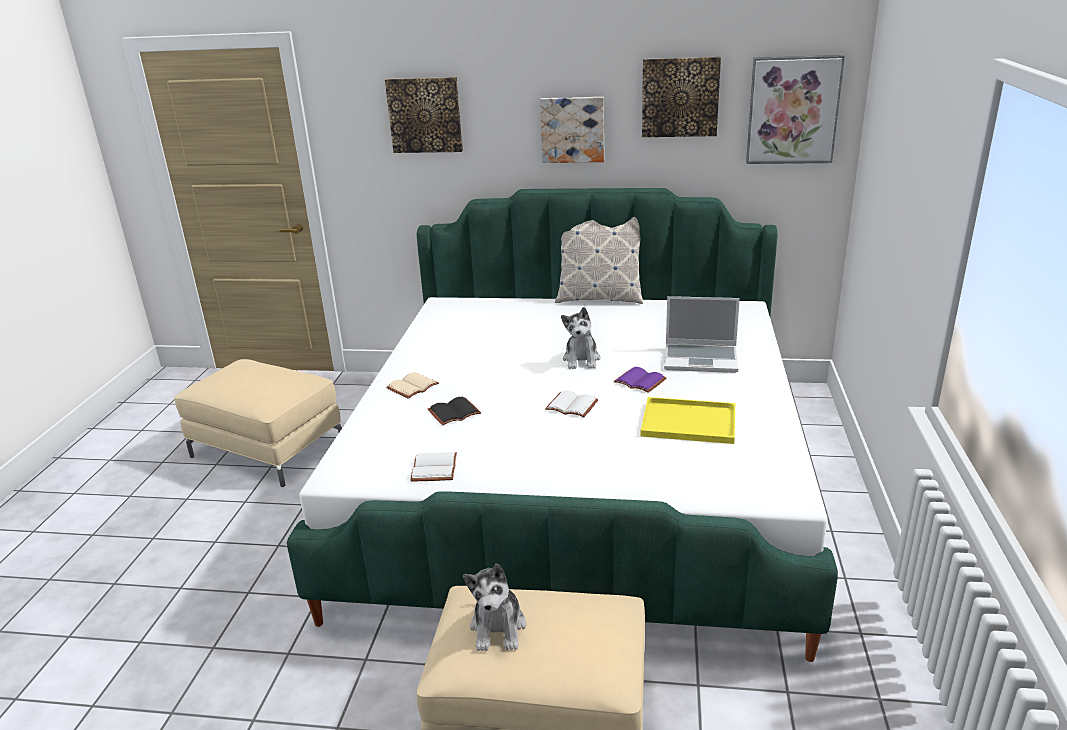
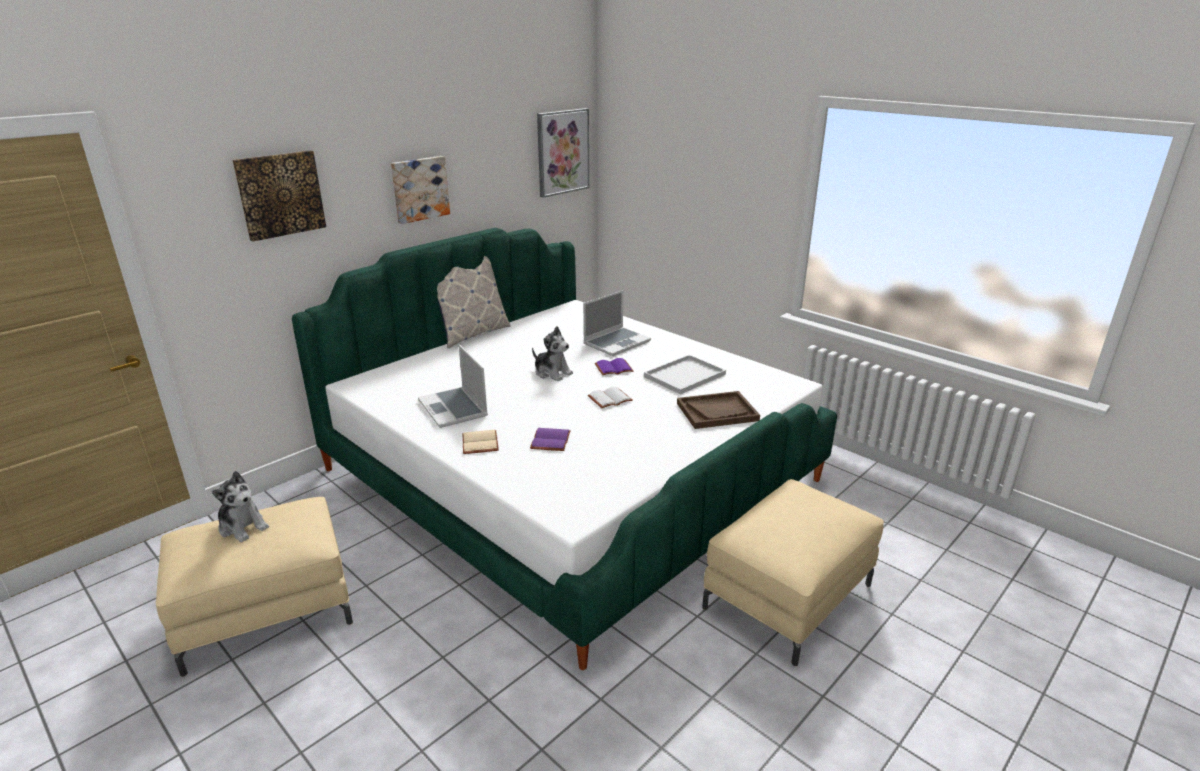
camera: 55 degrees left, 0 degrees up
white book [410,452,457,482] -> none
black book [428,397,481,426] -> purple book [530,428,571,451]
plush toy [463,563,526,652] -> plush toy moved to [212,471,269,542]
yellow tray [641,397,735,444] -> white tray [644,355,726,394]
picture [642,57,721,137] -> none
none -> laptop [418,344,488,428]
none -> brown tray [677,391,760,429]

